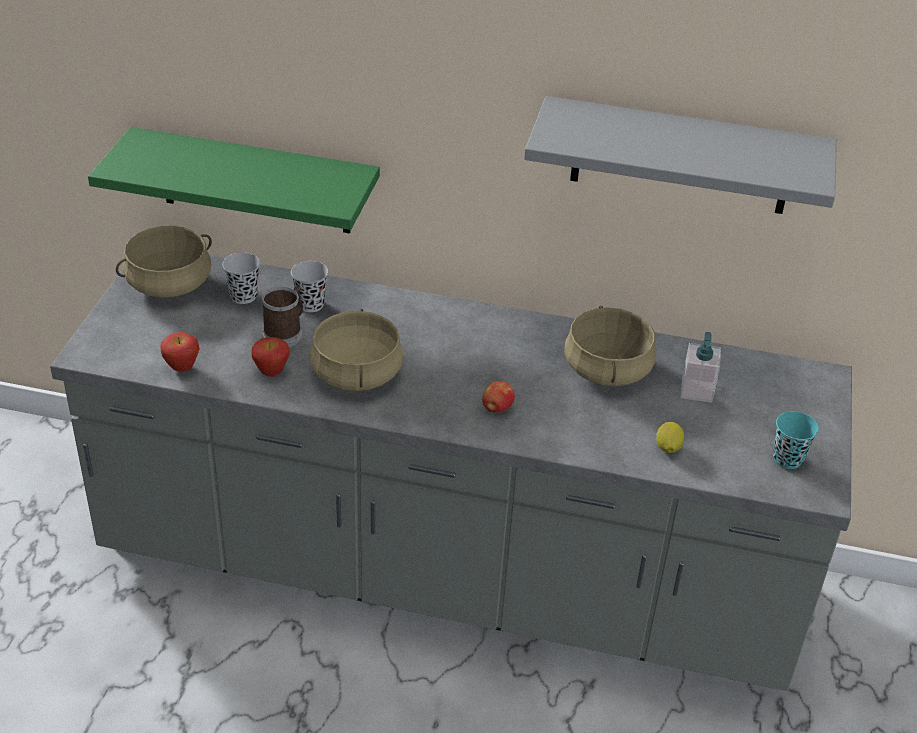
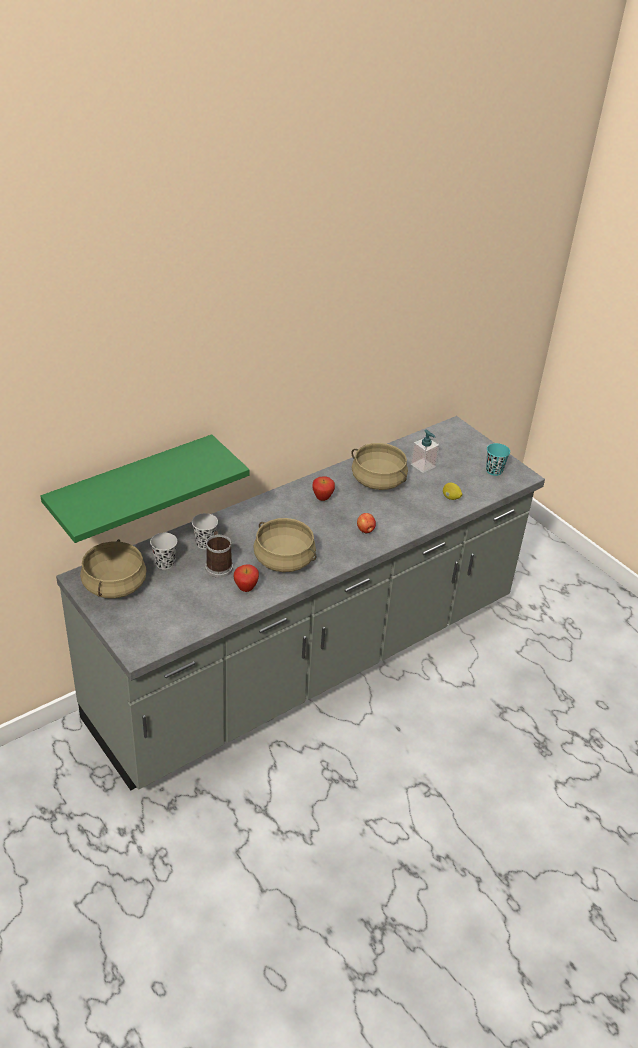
camera: 50 degrees left, 0 degrees up
apple [160,332,199,372] -> apple moved to [312,476,335,501]
grey shelf [524,96,837,214] -> none

